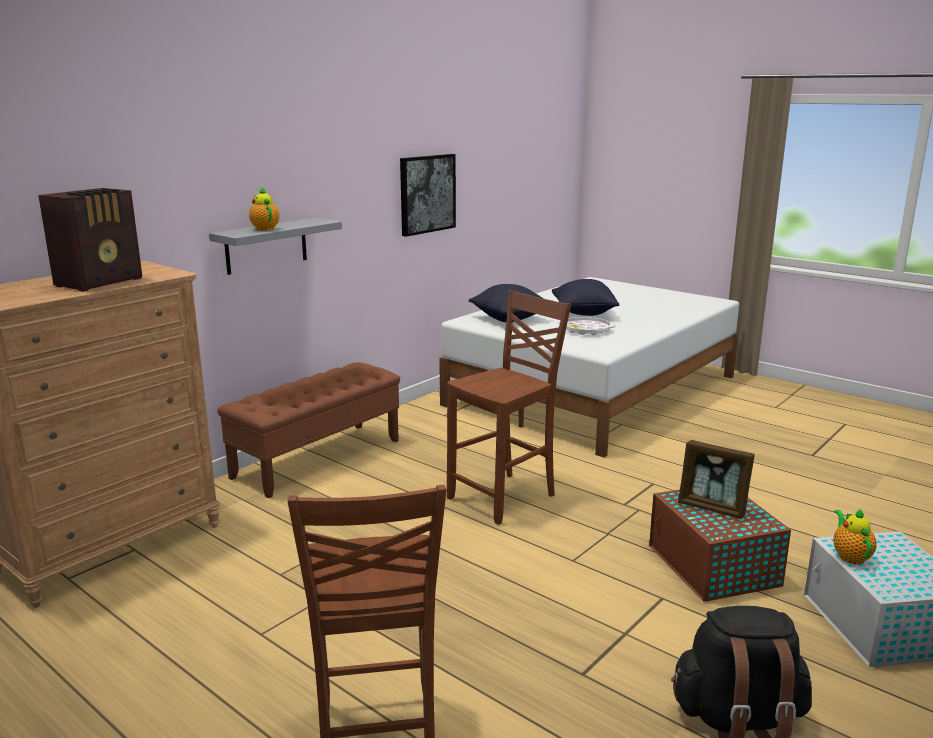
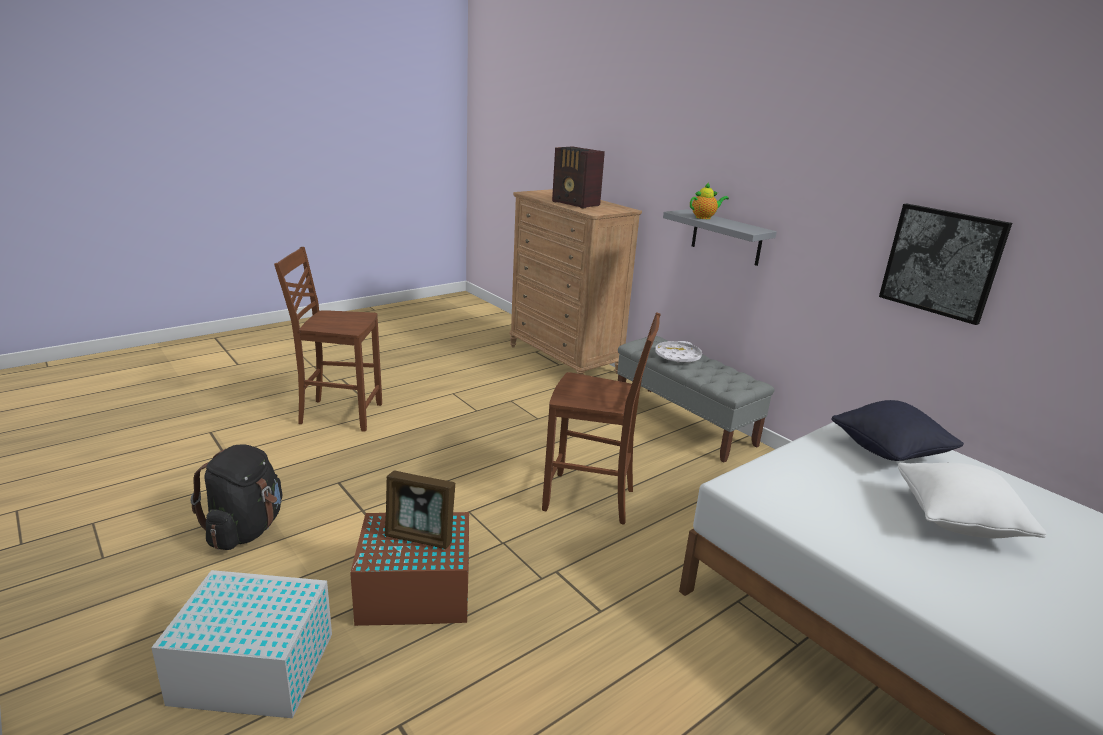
camera: 100 degrees right, 5 degrees up
brown bench [217,362,400,499] -> grey bench [617,336,775,462]
brown chair [447,290,571,525] -> brown chair turned 45 degrees counterclockwise [542,313,661,525]
black pillow [552,279,619,316] -> white pillow [898,463,1047,538]
white tray [558,317,616,336] -> white tray moved to [655,341,702,363]
picture frame [678,440,755,519] -> picture frame turned 120 degrees counterclockwise [385,470,455,549]
teapot [833,509,877,565] -> none

